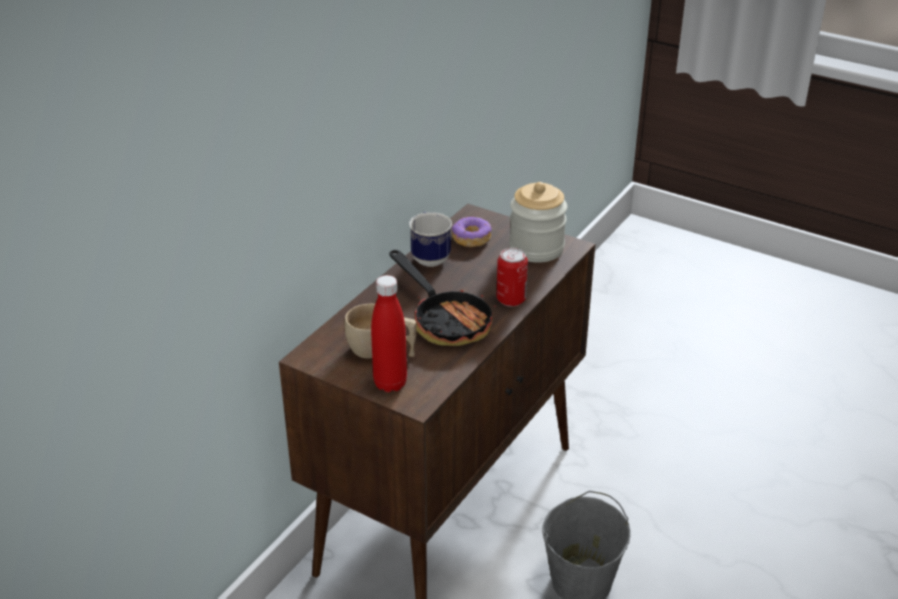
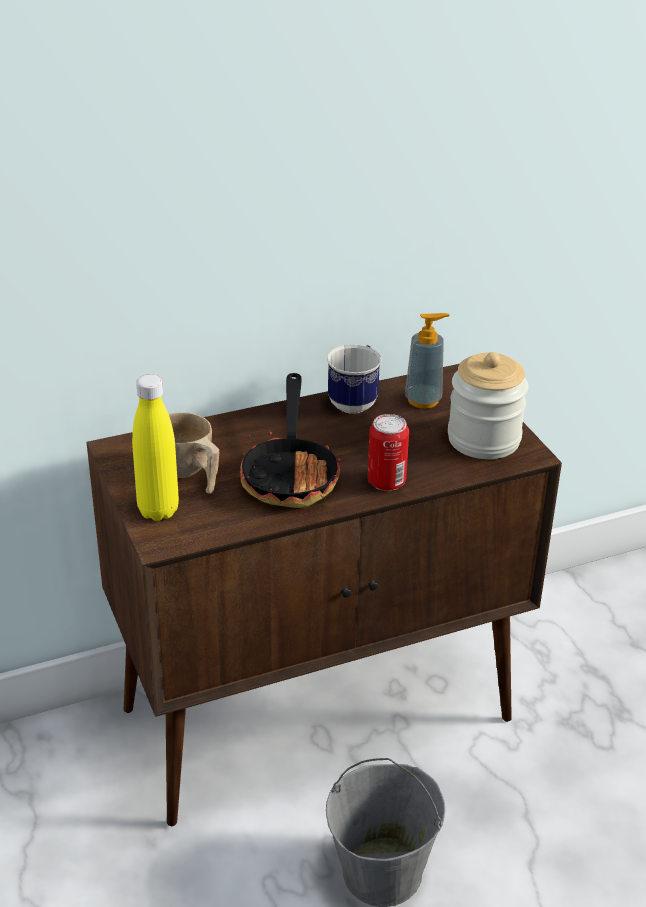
camera: 35 degrees right, 0 degrees up
red bottle [371,275,407,392] -> yellow bottle [132,374,179,521]
donut [452,216,492,247] -> soap dispenser [405,313,449,409]

